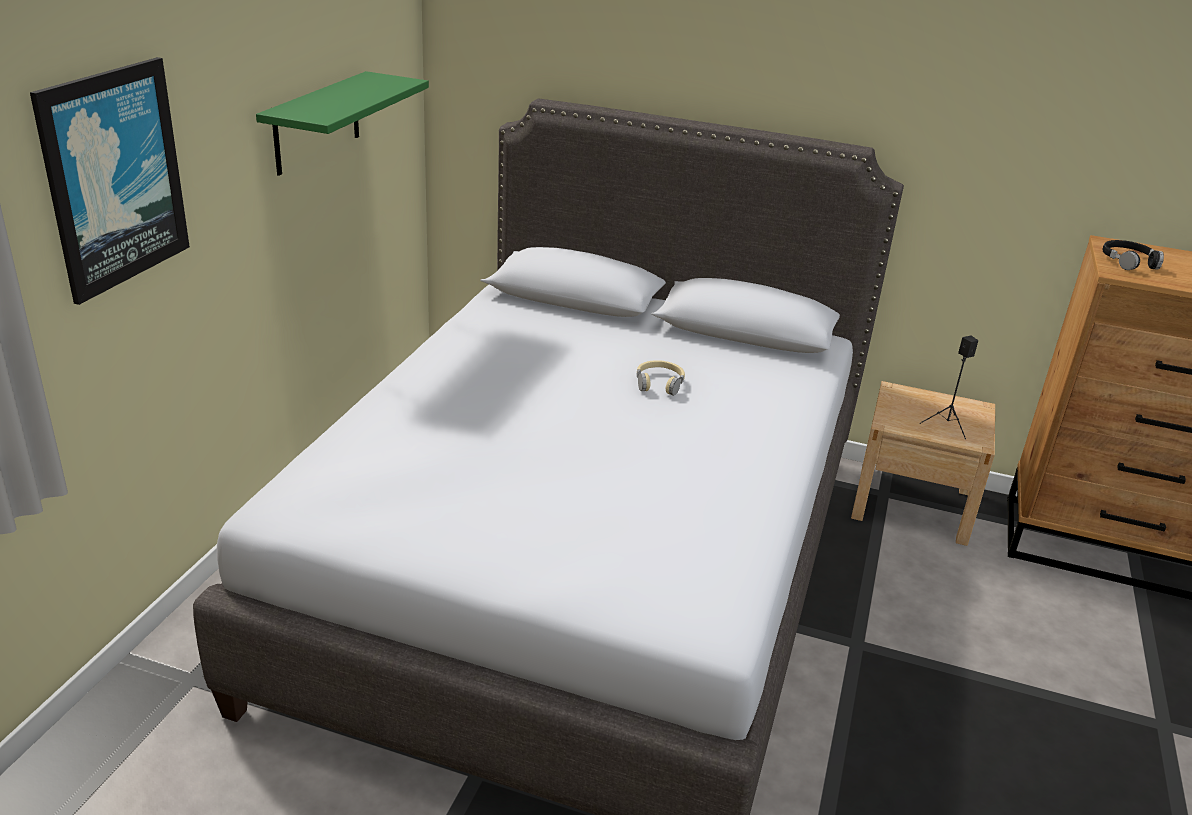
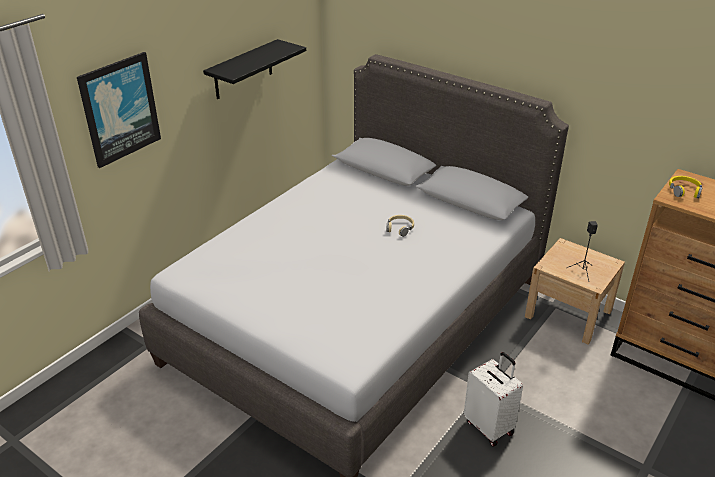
camera: 20 degrees right, 5 degrees up
green shelf [256,71,429,176] -> black shelf [203,39,306,99]
black headphones [1103,240,1164,270] -> yellow headphones [669,176,702,198]
none -> white suitcase [464,352,523,447]

